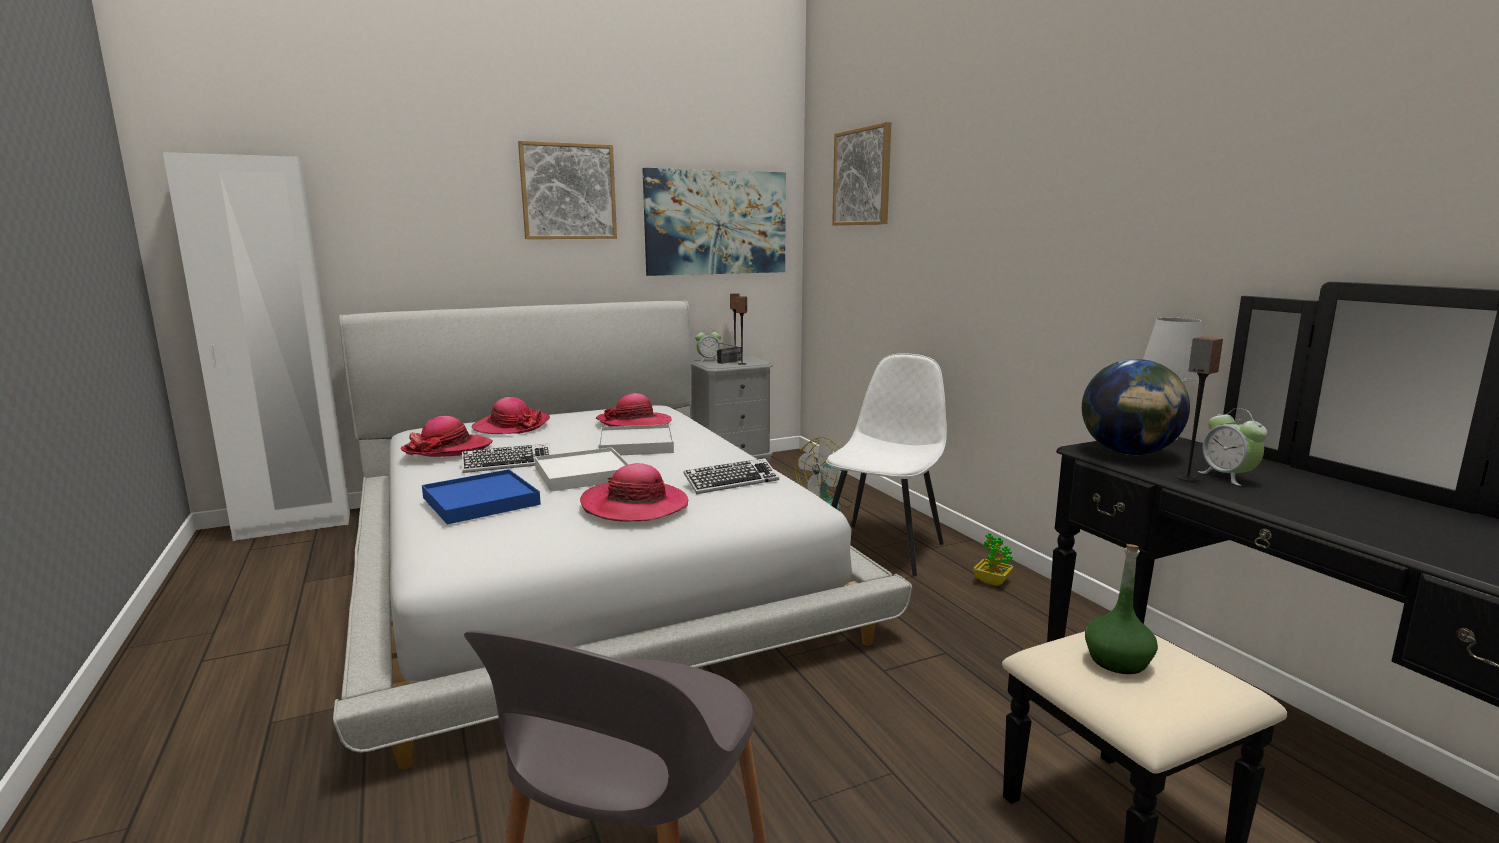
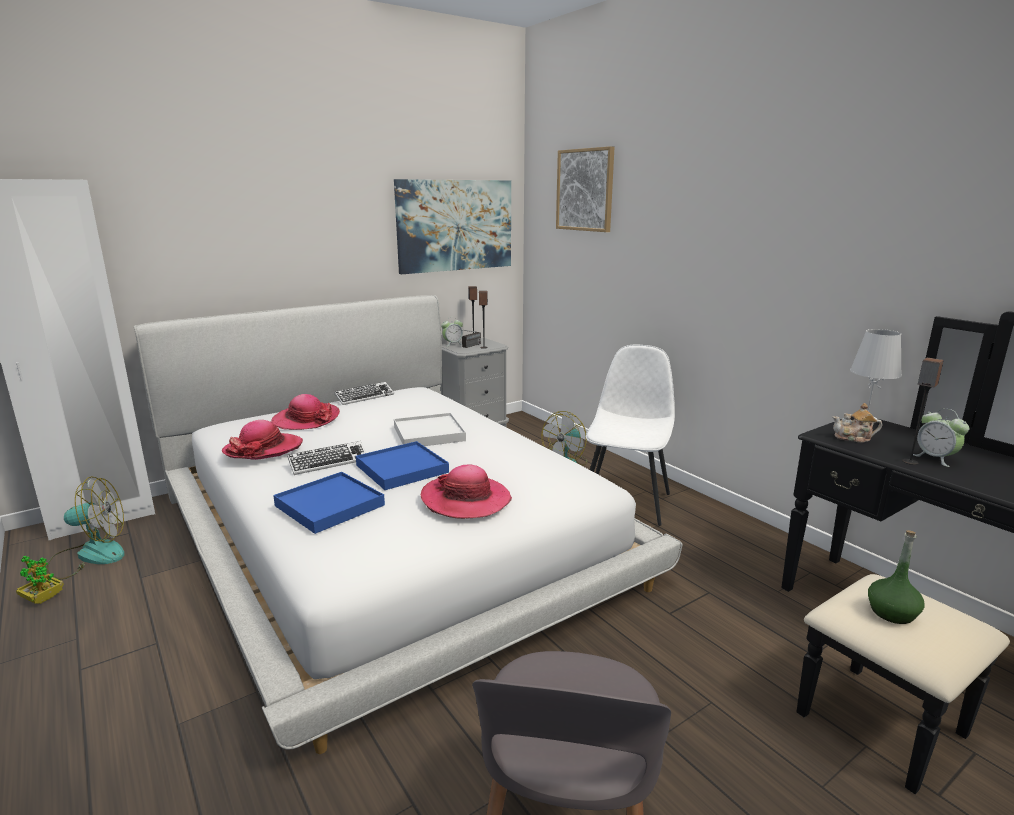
camera: 10 degrees left, 5 degrees up
picture [518,141,617,239] -> none
white tray [535,447,629,492] -> blue tray [356,441,449,490]
hat [596,393,671,427] -> none
keyboard [684,458,779,494] -> keyboard moved to [334,382,394,405]
potted plant [973,533,1014,586] -> potted plant moved to [16,556,64,604]
globe [1082,359,1190,455] -> teapot [832,403,882,443]
none -> fan [46,477,125,580]

